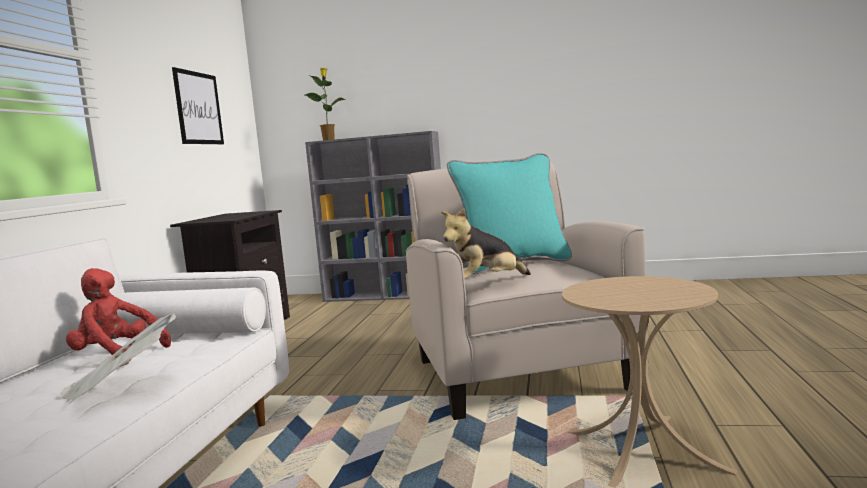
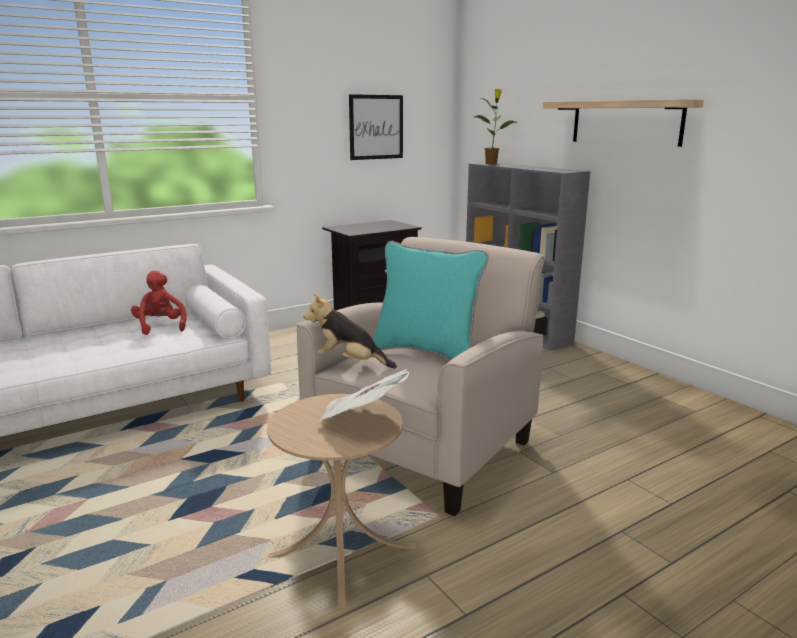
camera: 45 degrees right, 10 degrees up
newspaper [60,314,176,404] -> newspaper moved to [318,369,410,421]
none -> shelf [543,99,704,147]

